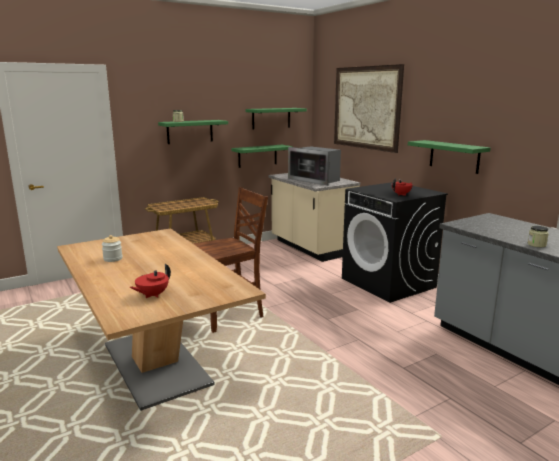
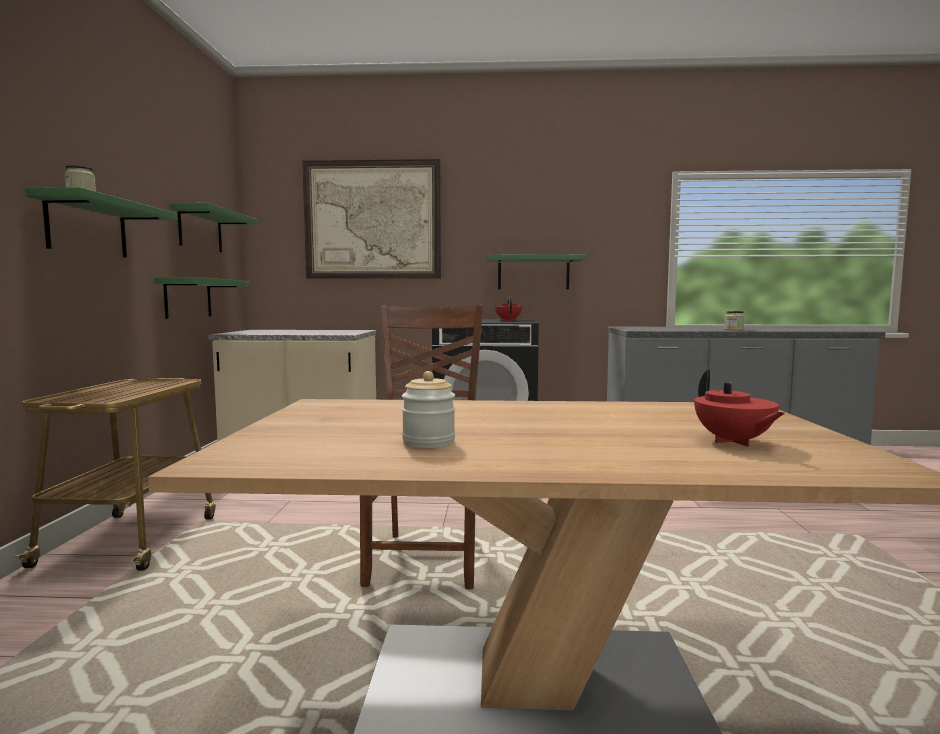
camera: 55 degrees left, 10 degrees down
microwave [288,146,341,185] -> none

